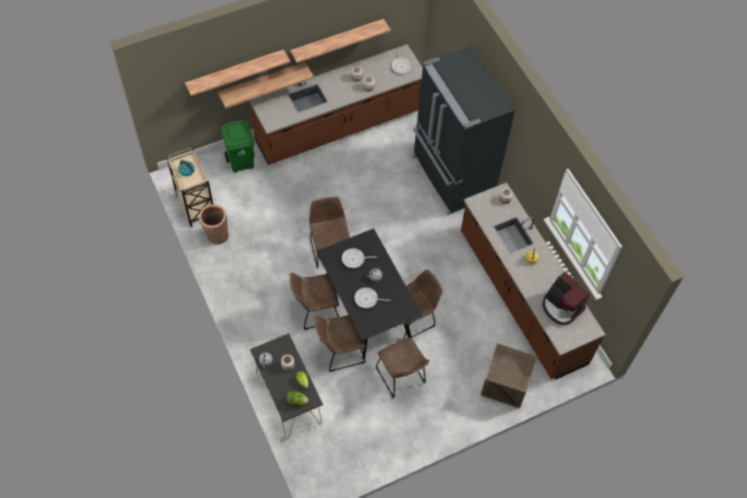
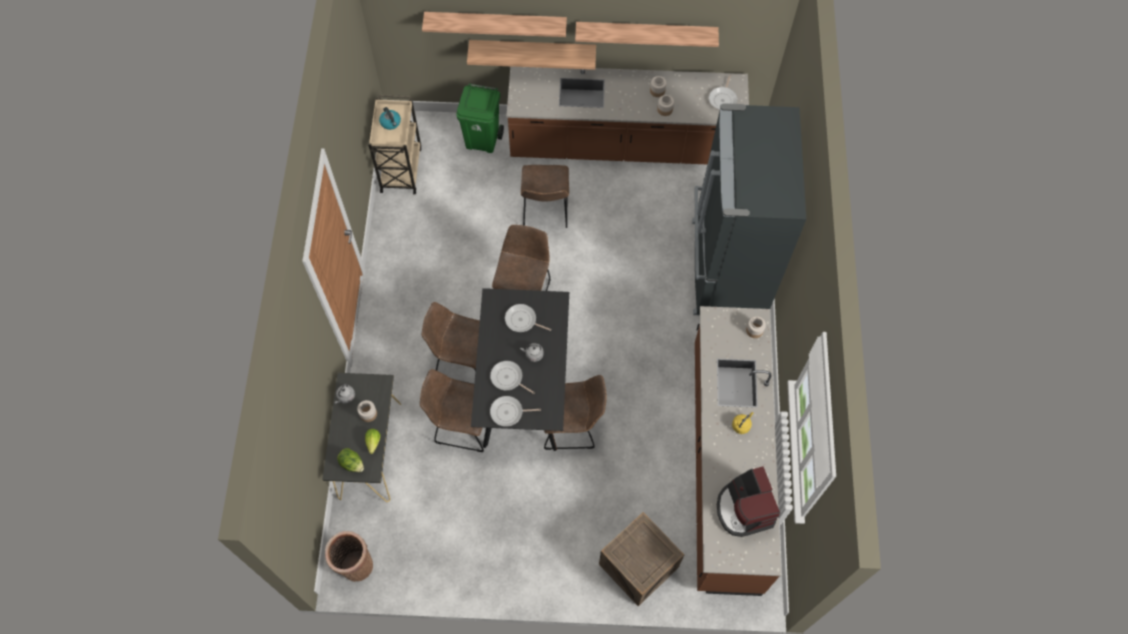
camera: 30 degrees right, 5 degrees up
basket [199,204,229,244] -> basket moved to [325,531,373,582]
brown chair [376,337,429,398] -> brown chair moved to [521,165,569,228]
none -> frying pan [490,396,541,427]

